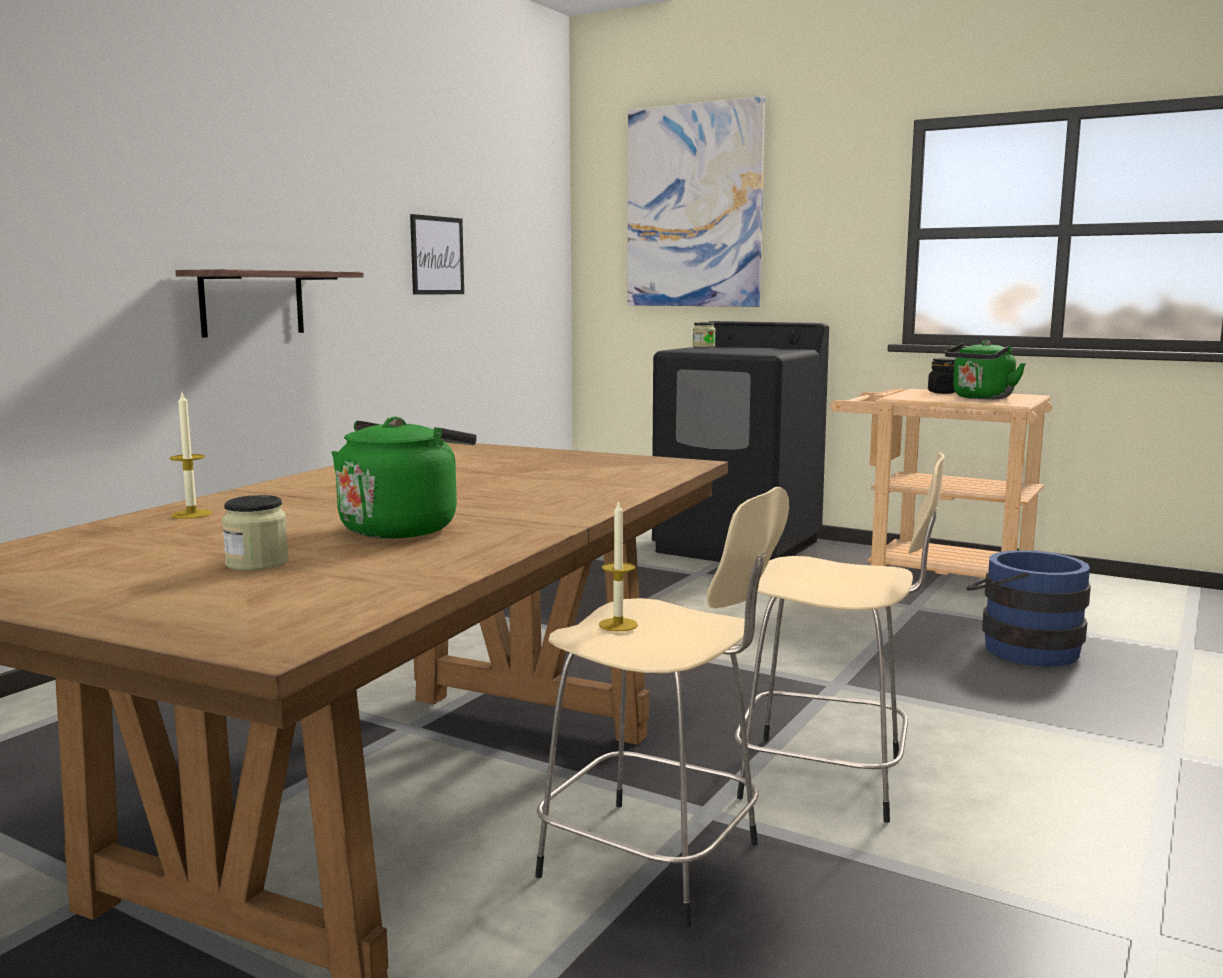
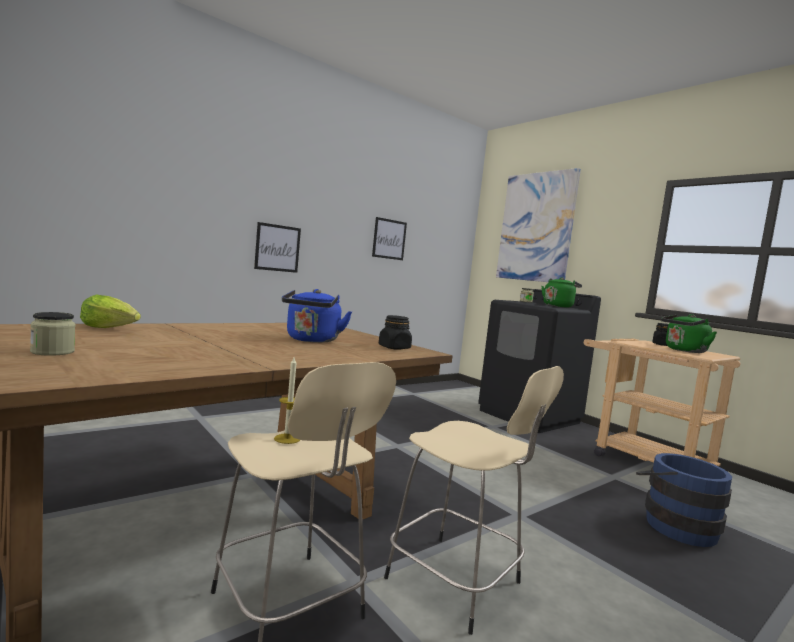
camera: 20 degrees right, 5 degrees down
candle [170,393,212,519] -> lettuce [80,294,141,328]
shelf [176,269,364,338] -> picture [254,222,301,273]
green kettle [331,417,477,538] -> green kettle moved to [541,277,582,308]
none -> blue kettle [282,289,352,343]
none -> black jar [379,315,412,350]

